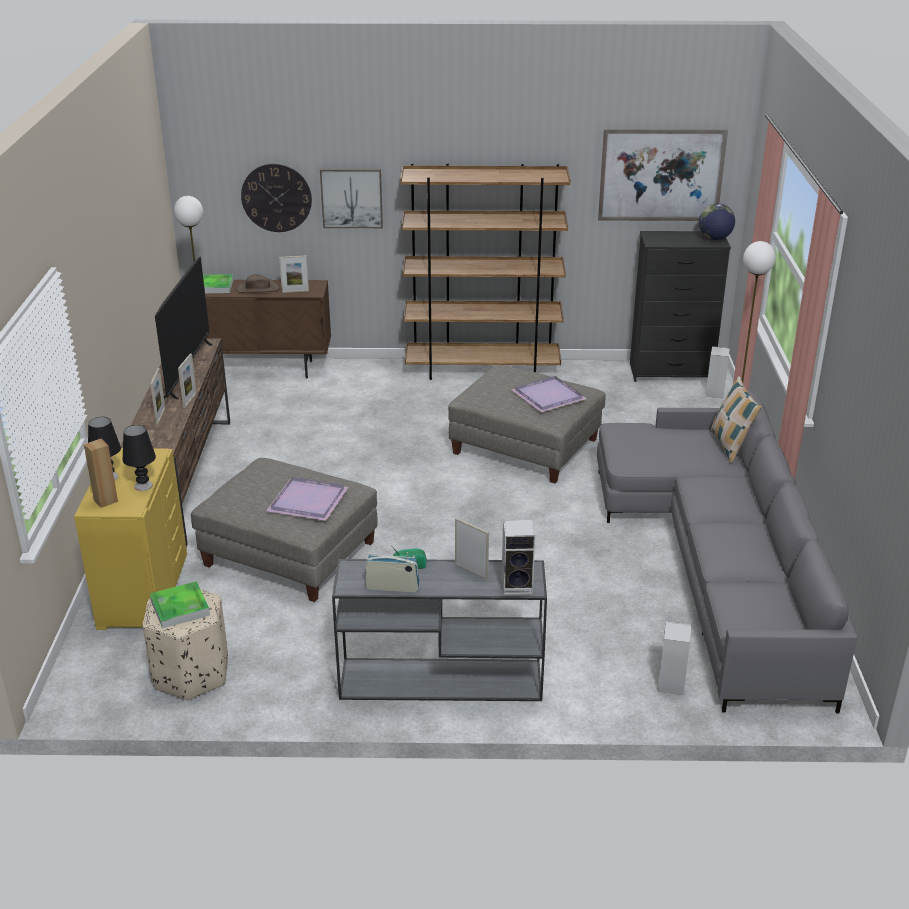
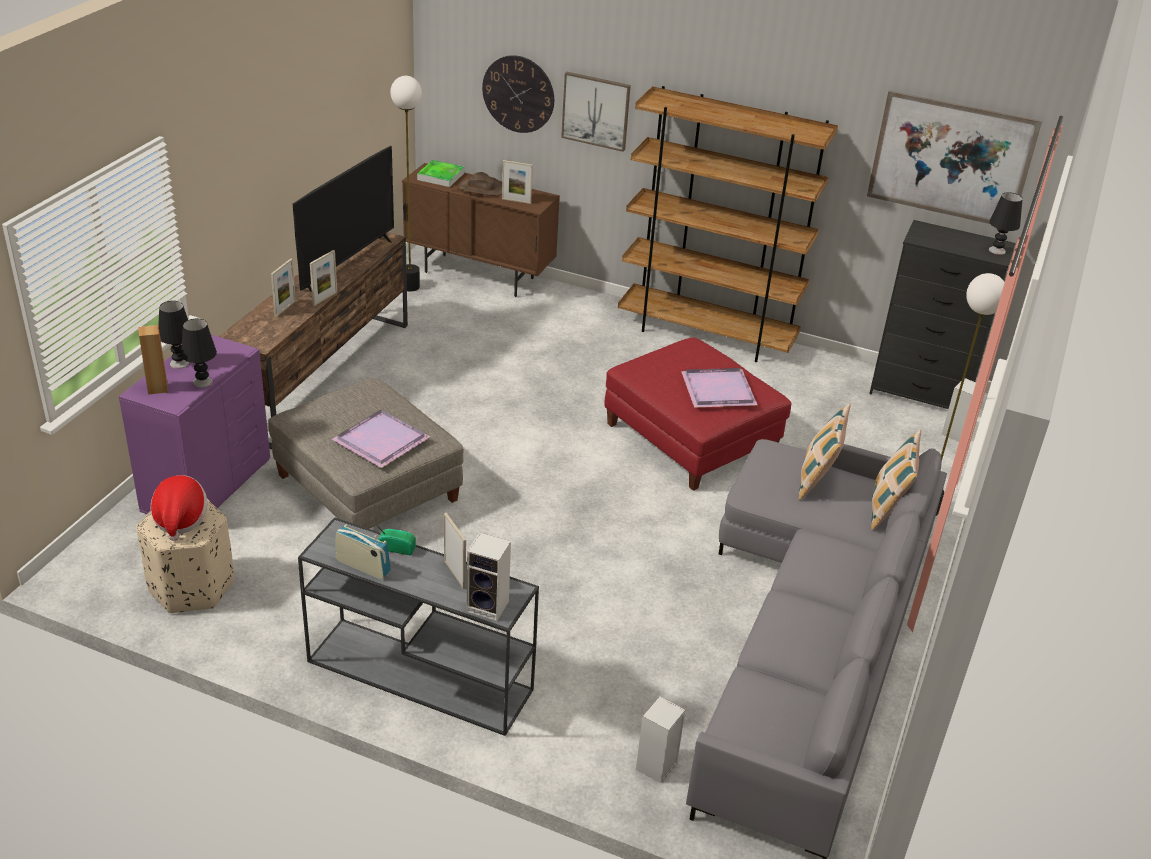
camera: 20 degrees right, 5 degrees up
yellow dresser [74,448,187,630] -> purple dresser [119,335,270,514]
tray [150,581,210,629] -> hat [151,475,207,541]
grey ottoman [448,365,605,483] -> red ottoman [604,338,792,491]
globe [699,203,735,240] -> black table lamp [989,192,1023,255]
none -> pillow [799,403,851,500]

